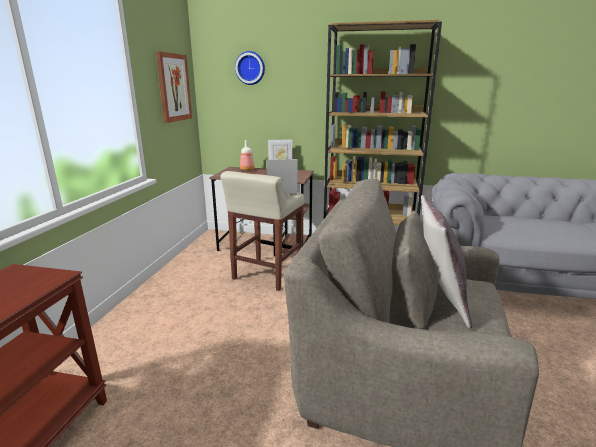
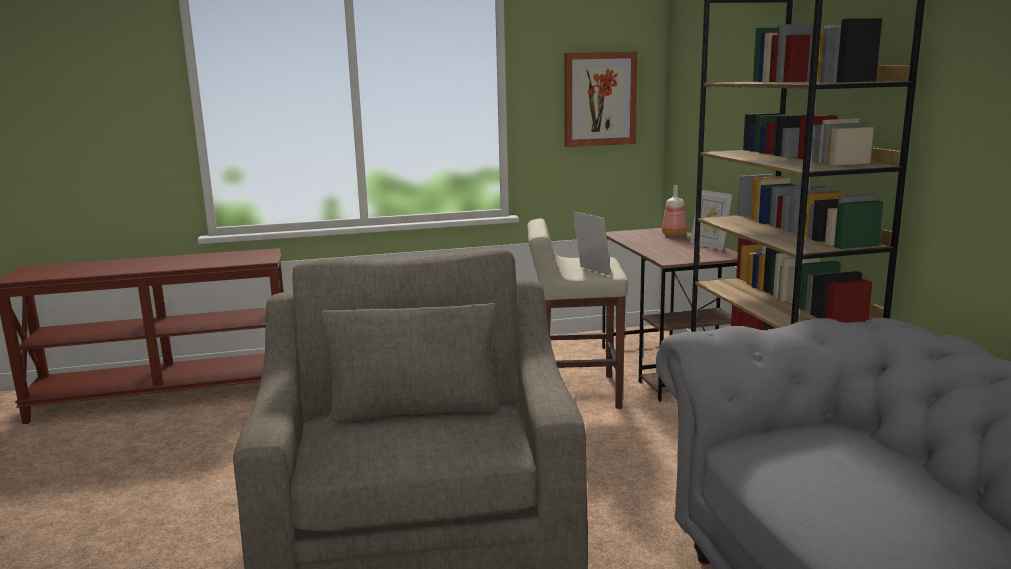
camera: 65 degrees right, 5 degrees down
wall clock [235,51,265,85] -> none
grey pillow [421,195,472,328] -> none

